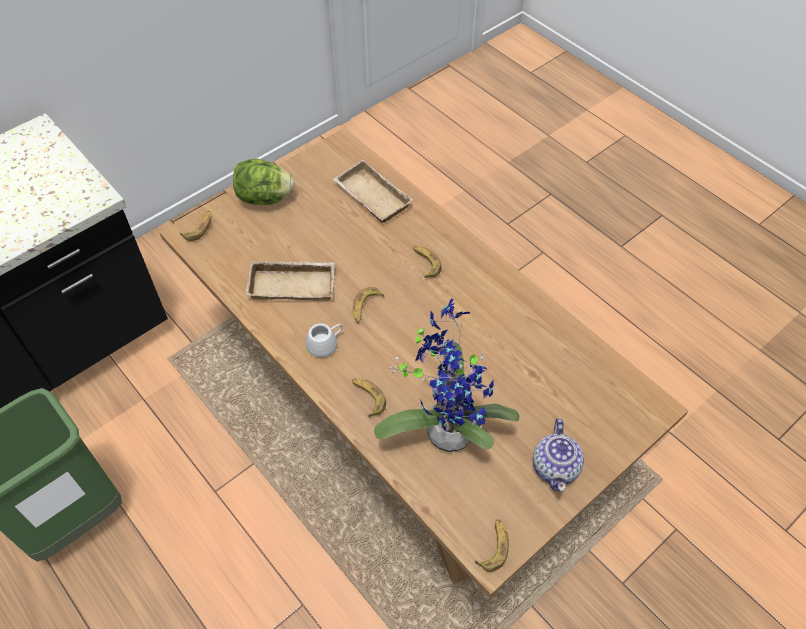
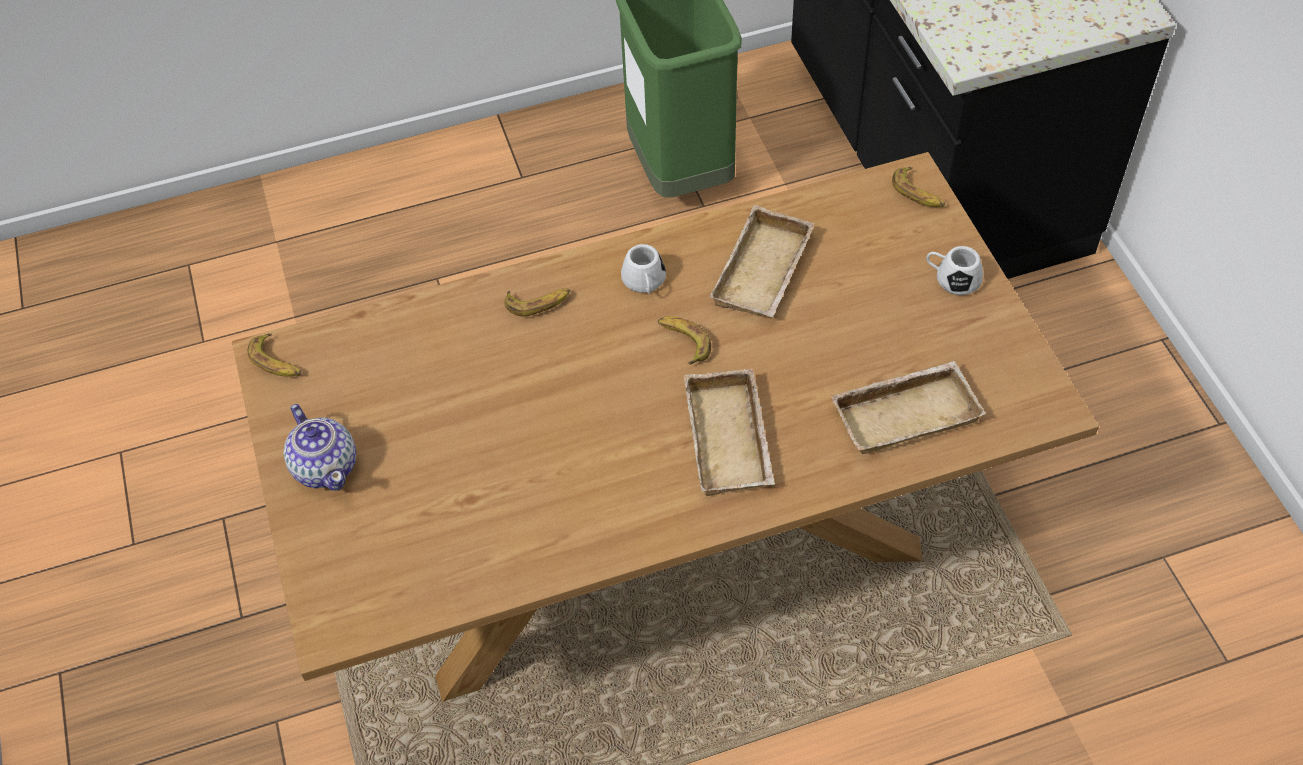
camera: 115 degrees right, 0 degrees up
lettuce [233,159,295,205] -> white mug [926,246,983,295]
potted plant [374,299,519,452] -> none
banana [413,246,441,278] -> beige tray [684,368,775,496]
teapot [533,418,584,492] -> teapot turned 150 degrees counterclockwise [283,404,356,491]

